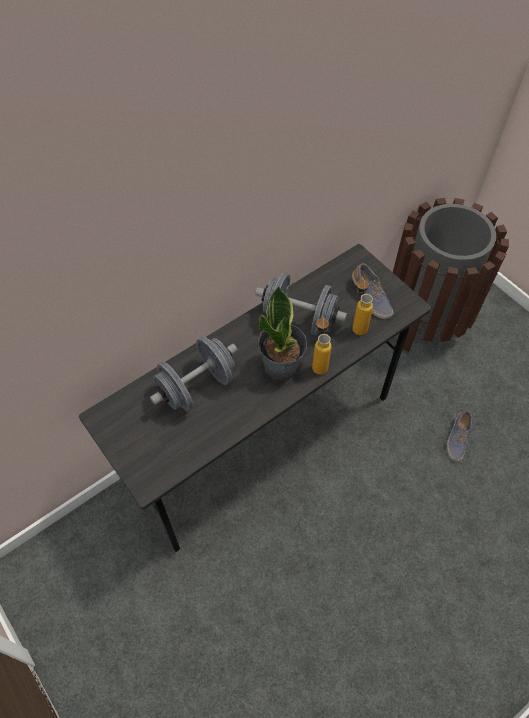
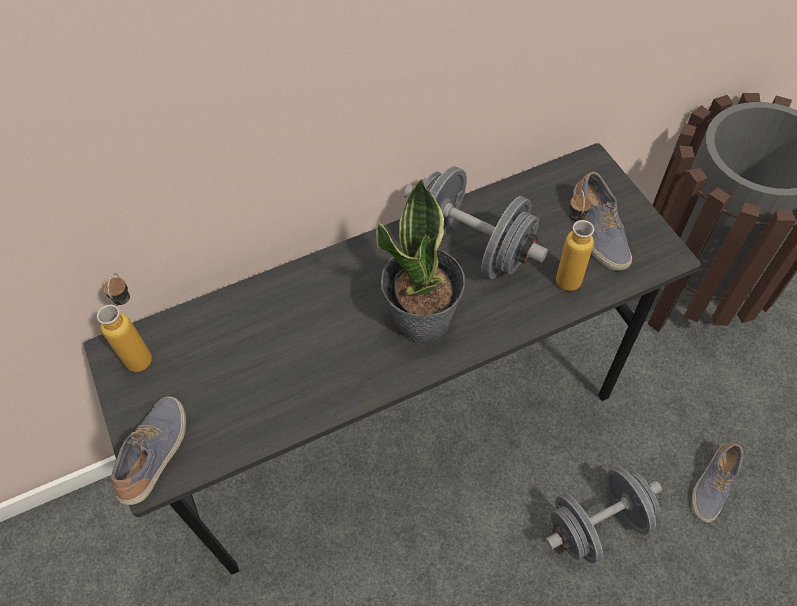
camera: 15 degrees right, 0 degrees up
grey dumbbell [150,336,238,411] -> grey dumbbell moved to [545,467,662,564]
bottle [312,316,332,375] -> bottle moved to [97,273,152,372]
none -> shoe [111,397,186,505]

